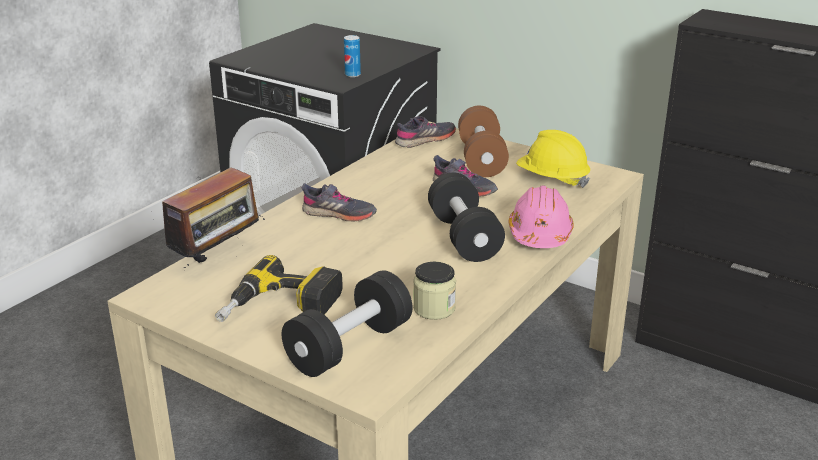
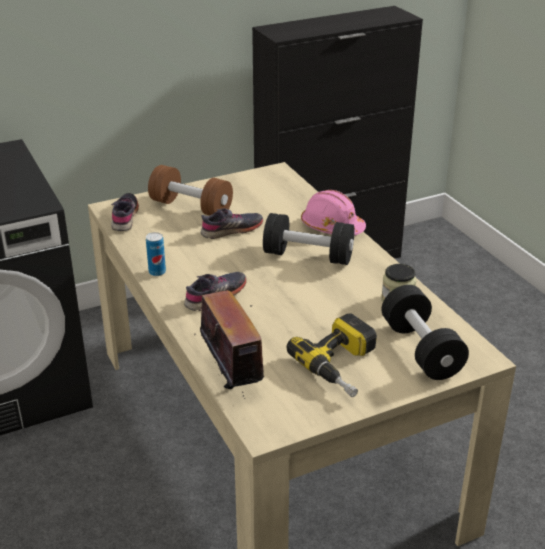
camera: 60 degrees left, 5 degrees up
can [344,35,361,77] -> can moved to [146,232,166,276]
yellow hard hat [516,130,590,188] -> none

